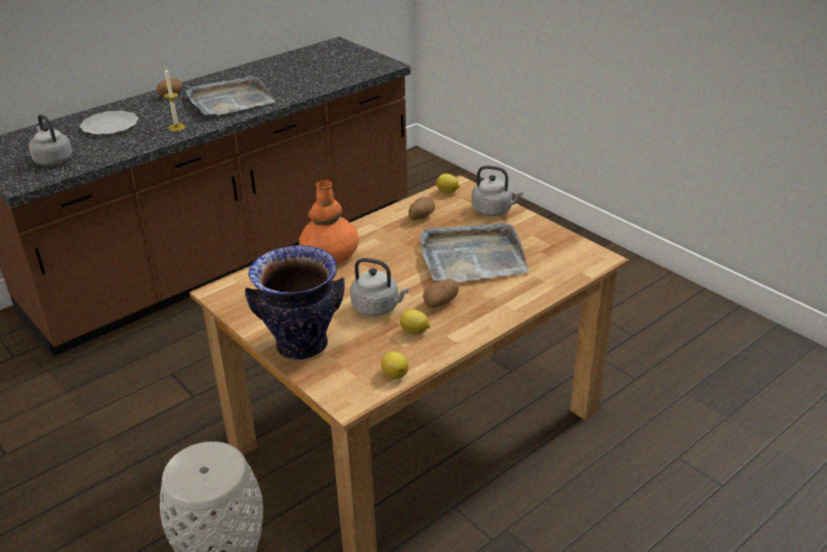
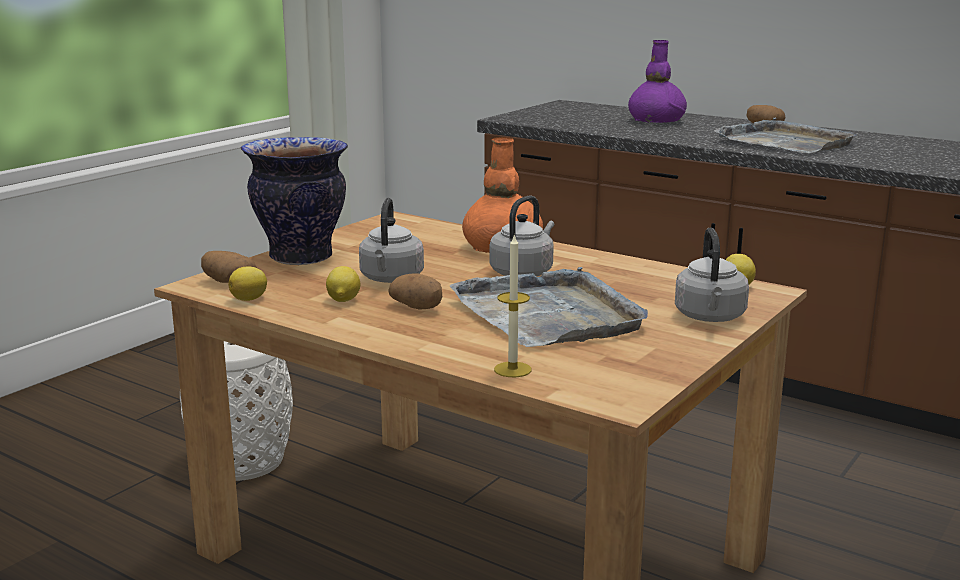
camera: 75 degrees right, 15 degrees down
grey kettle [29,114,72,166] -> grey kettle moved to [489,195,554,276]
plate [80,111,139,135] -> purple vase [628,40,687,123]
candle [163,69,185,131] -> candle moved to [494,234,531,377]
potato [408,197,435,220] -> potato moved to [201,251,257,283]

